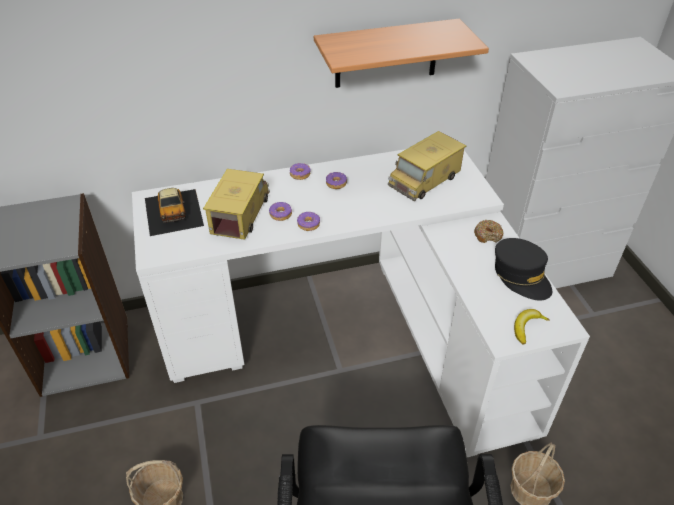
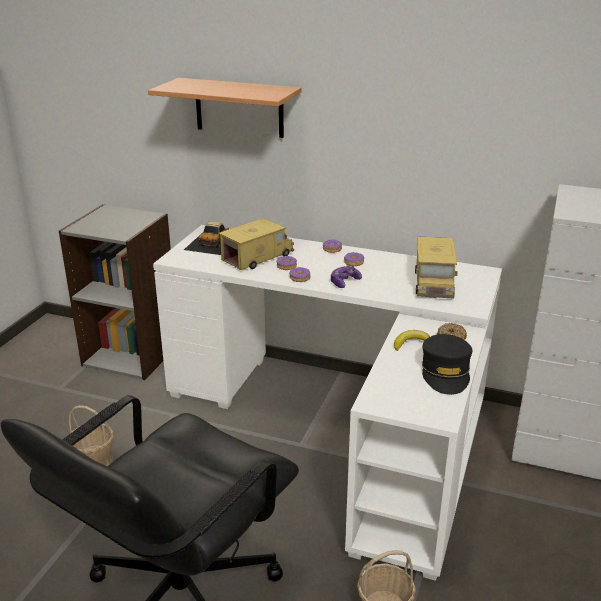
camera: 35 degrees right, 15 degrees down
shelf [314,19,489,88] -> shelf moved to [148,78,302,138]
toy truck [388,131,467,201] -> toy truck turned 75 degrees counterclockwise [415,236,458,298]
banana [514,309,550,344] -> banana moved to [394,330,430,351]
none -> game controller [331,266,362,288]

